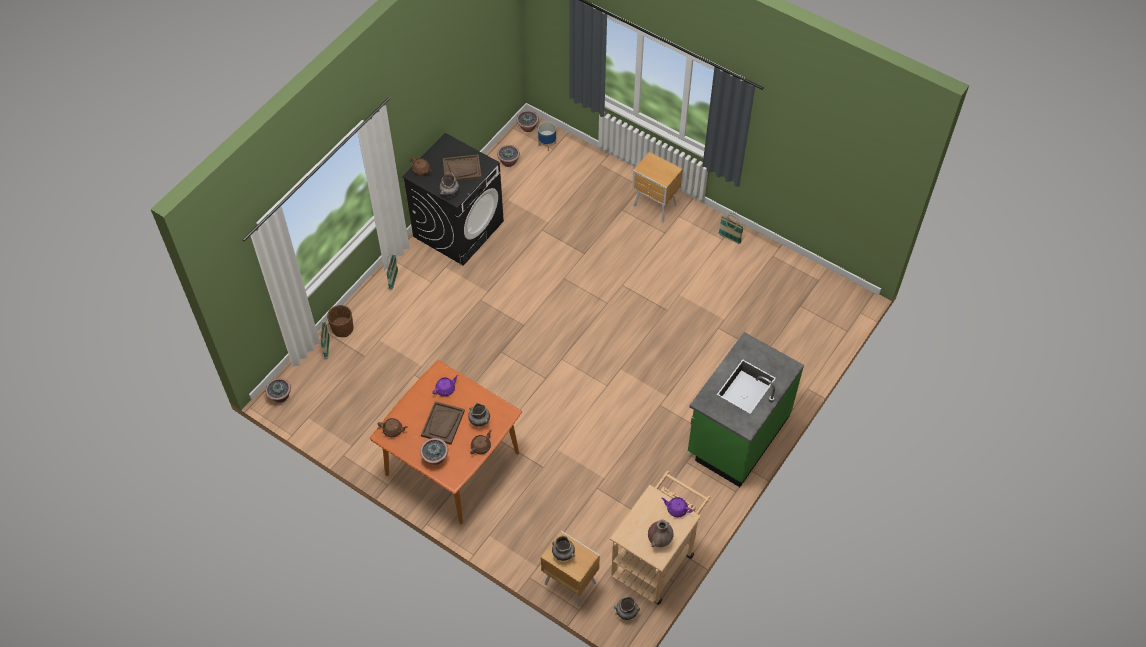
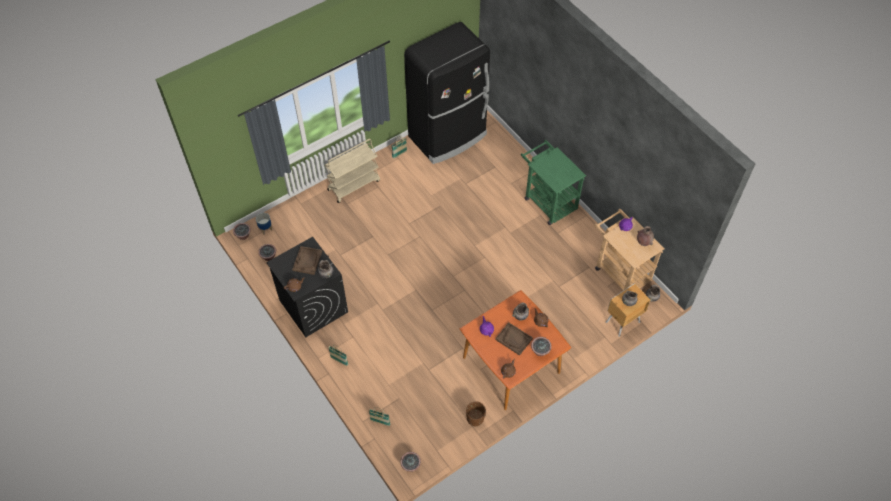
camera: 70 degrees left, 0 degrees up
brown planter [327,305,353,337] -> brown planter moved to [466,401,486,427]
brown nightstand [632,152,682,222] -> beige cart [325,139,380,203]
green counter [688,332,804,487] -> green cart [521,140,586,225]
none -> black fridge [404,22,490,164]

